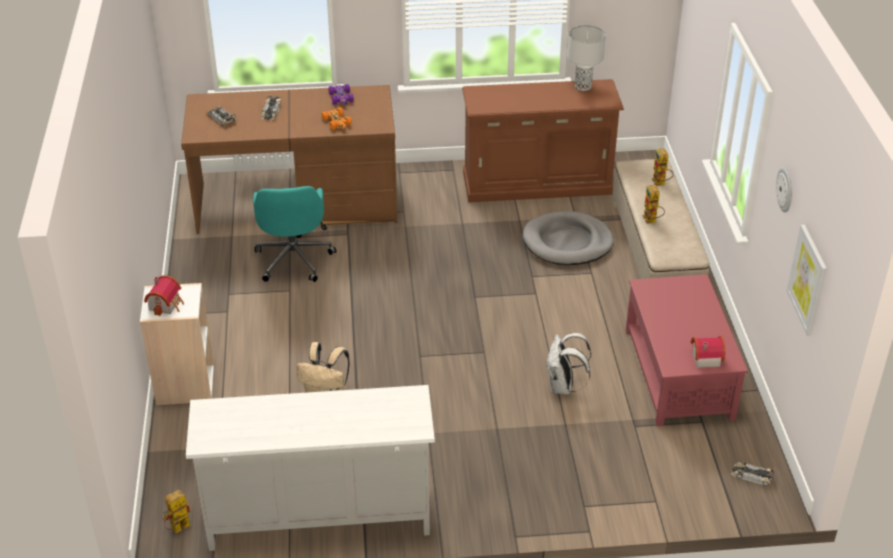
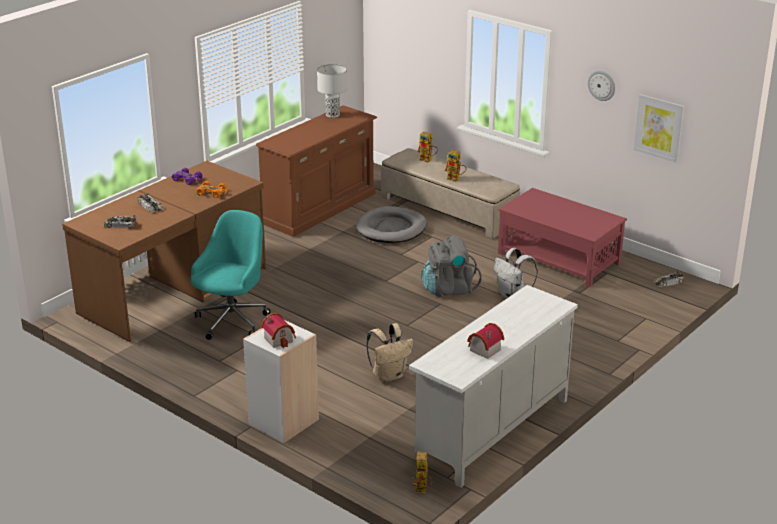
camera: 45 degrees left, 10 degrees down
turquoise office chair [253,186,336,282] -> turquoise office chair turned 105 degrees counterclockwise [191,210,271,340]
toy house [691,336,725,368] -> toy house moved to [467,323,504,359]
none -> grey backpack [421,236,482,297]

